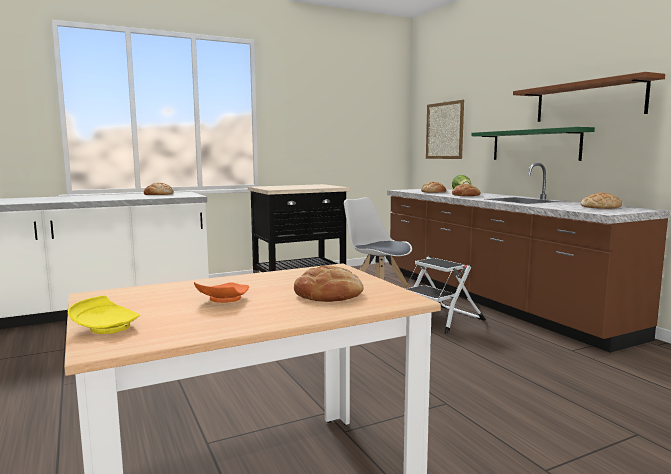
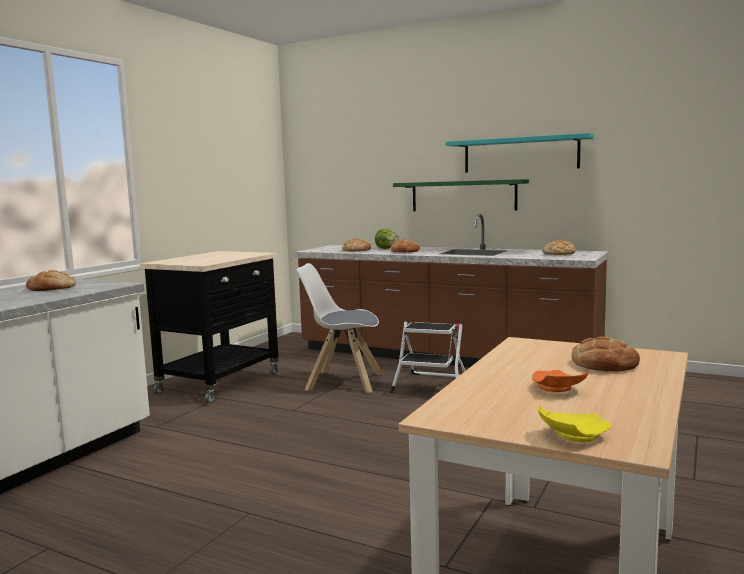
camera: 35 degrees left, 0 degrees up
picture [426,100,464,159] -> none
brown shelf [513,72,665,122] -> turquoise shelf [446,133,593,172]

